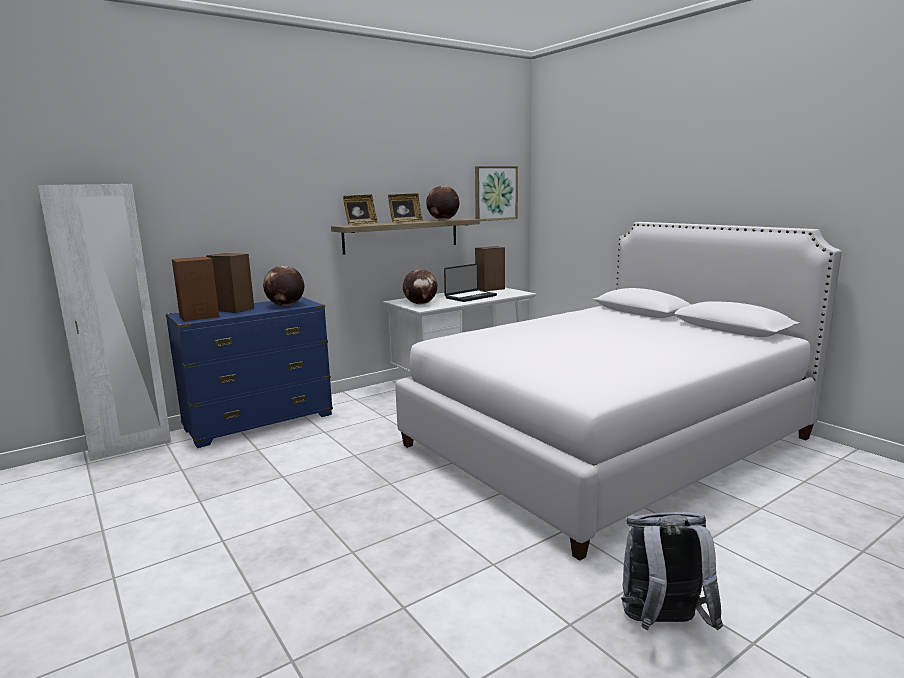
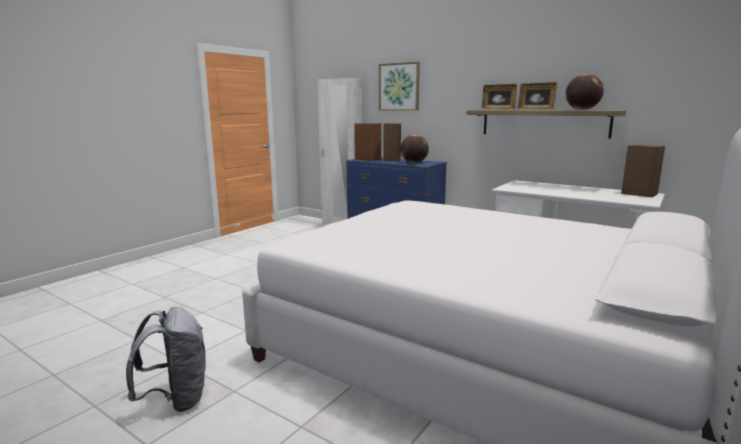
camera: 70 degrees right, 0 degrees up
globe [403,269,437,304] -> none
laptop [444,264,497,302] -> none
picture [475,166,518,221] -> picture moved to [379,62,420,111]

